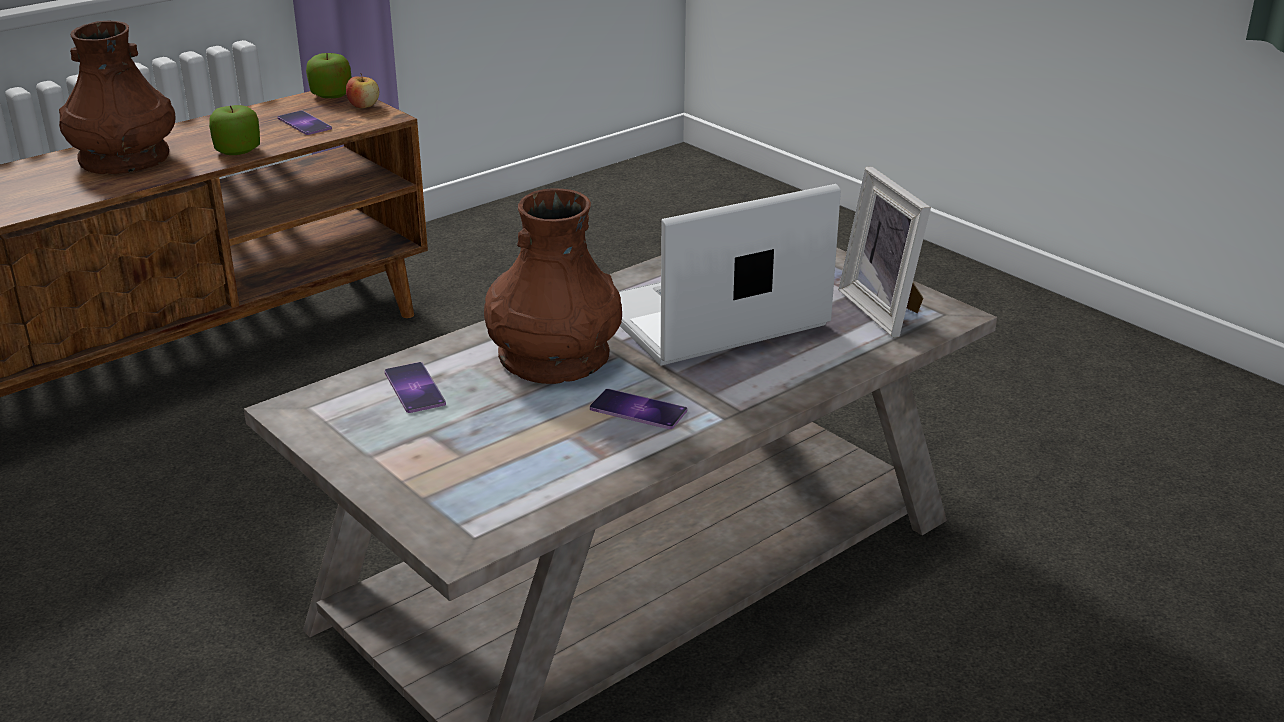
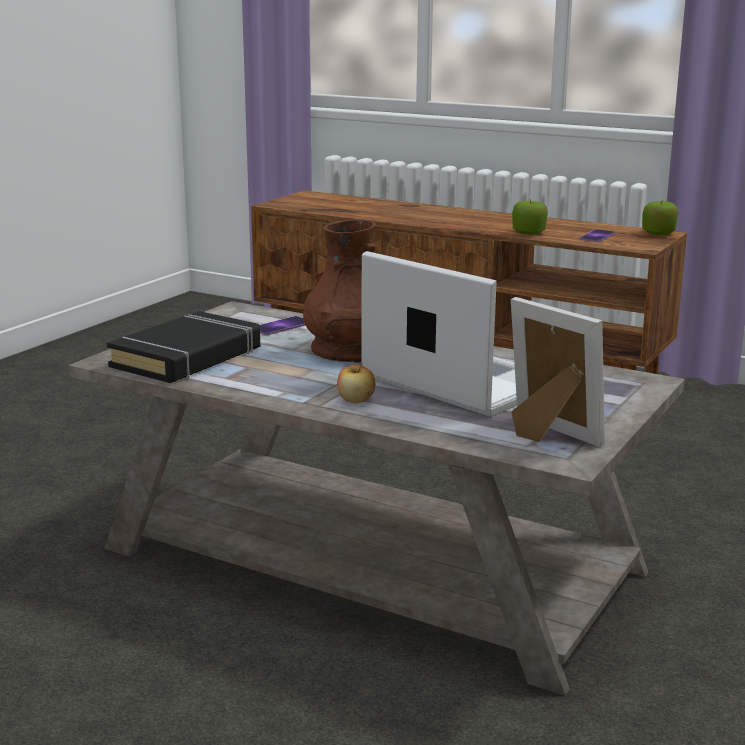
camera: 70 degrees right, 10 degrees down
brown vase [59,21,176,174] -> none
apple [346,73,379,108] -> apple moved to [337,363,375,403]
phone [590,389,687,429] -> none
picture frame [838,167,931,337] -> picture frame turned 90 degrees clockwise [511,297,605,447]
none -> black book [107,311,260,383]

